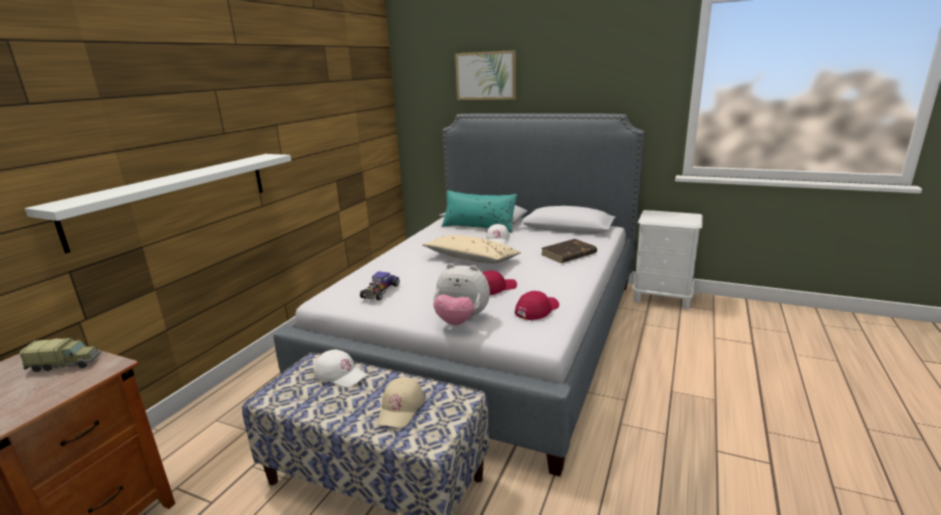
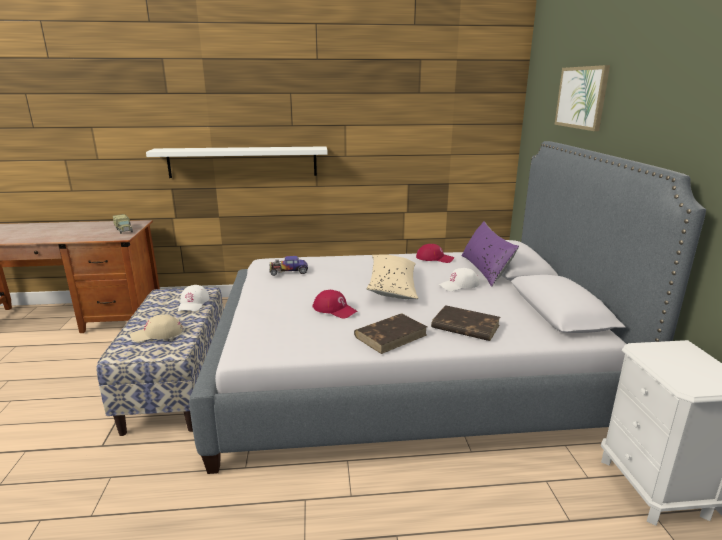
camera: 60 degrees right, 0 degrees up
plush toy [433,263,490,325] -> none
turquoise pillow [442,190,517,233] -> purple pillow [462,221,519,287]
red cap [515,291,559,320] -> red cap moved to [416,244,454,263]
none -> brown book [354,313,427,354]

